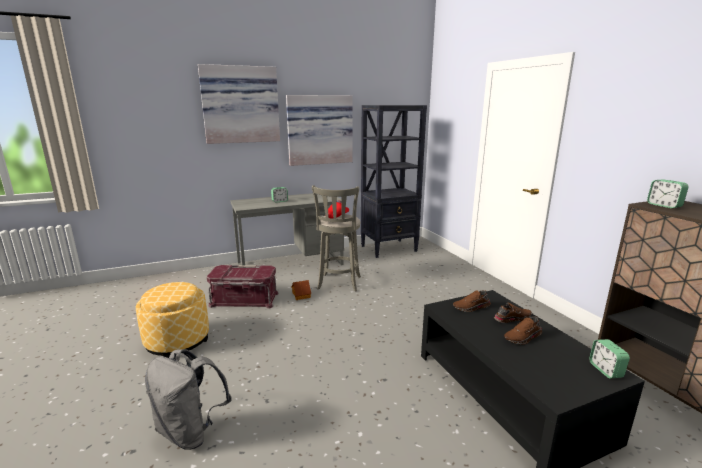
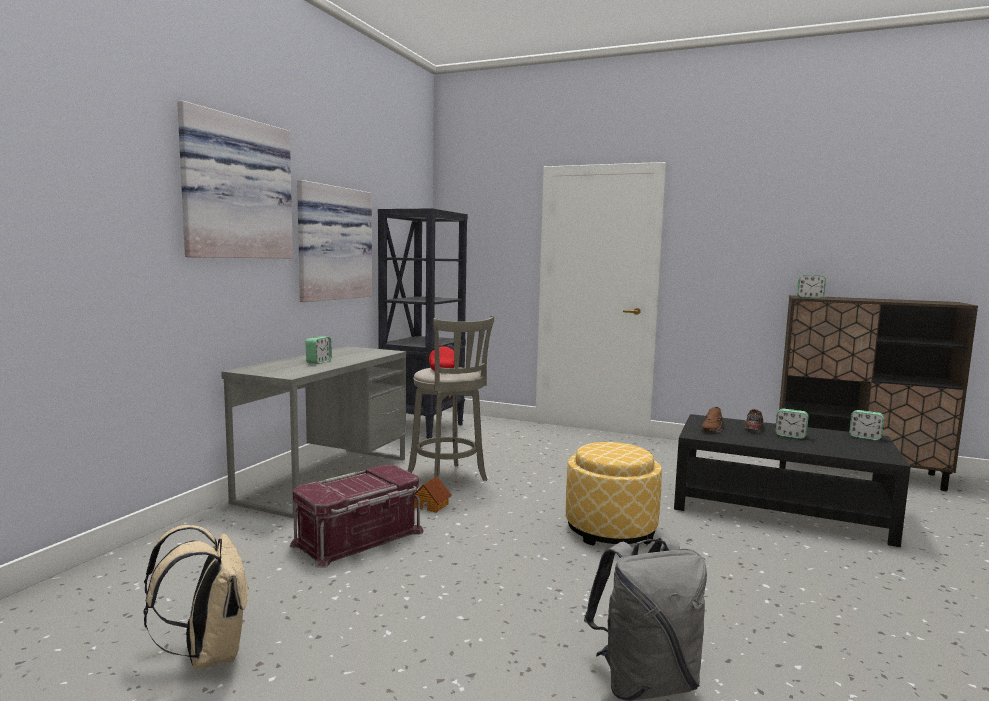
camera: 45 degrees left, 10 degrees down
ottoman [136,282,209,358] -> ottoman moved to [566,442,662,546]
brown shoe [504,316,542,344] -> alarm clock [775,409,809,439]
none -> beige backpack [143,525,249,670]

